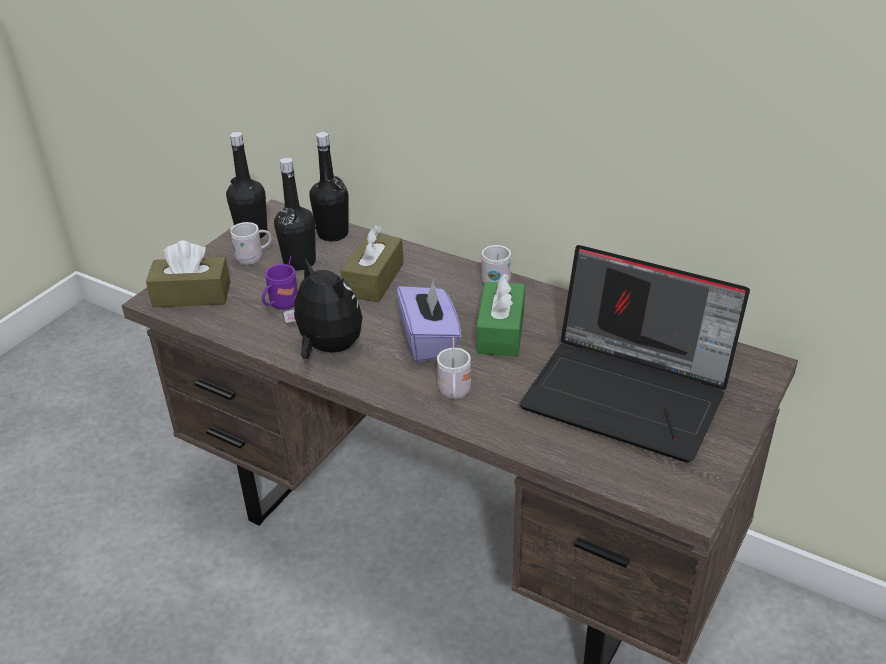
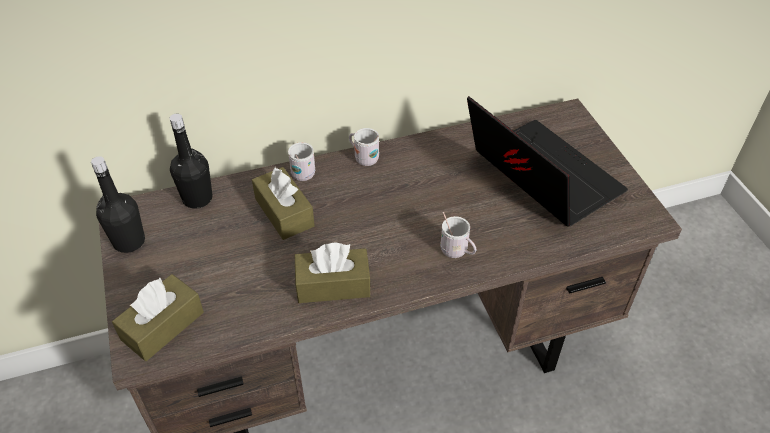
camera: 50 degrees left, 10 degrees up
white mug [227,222,272,265] -> white mug moved to [288,142,315,181]
purple mug [262,256,298,310] -> none
black bottle [274,158,316,270] -> none
plush toy [283,257,363,359] -> brown tissue box [295,242,371,303]
purple tissue box [396,279,461,362] -> none
green tissue box [476,273,525,357] -> none
laptop [520,245,750,463] -> laptop turned 105 degrees counterclockwise [467,96,628,227]

